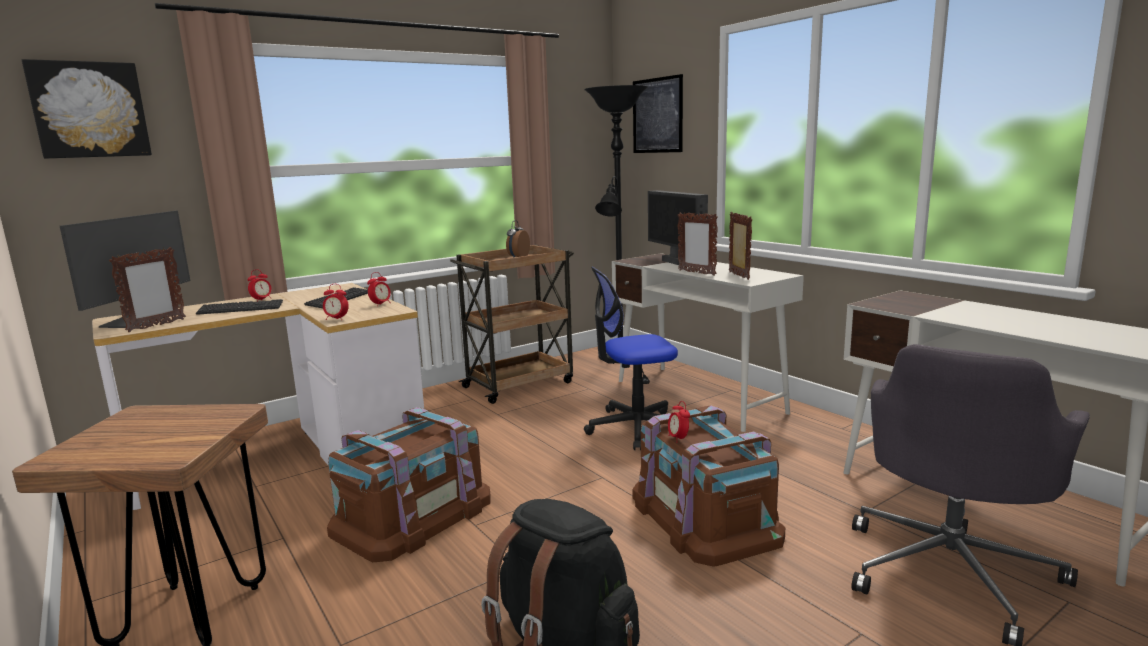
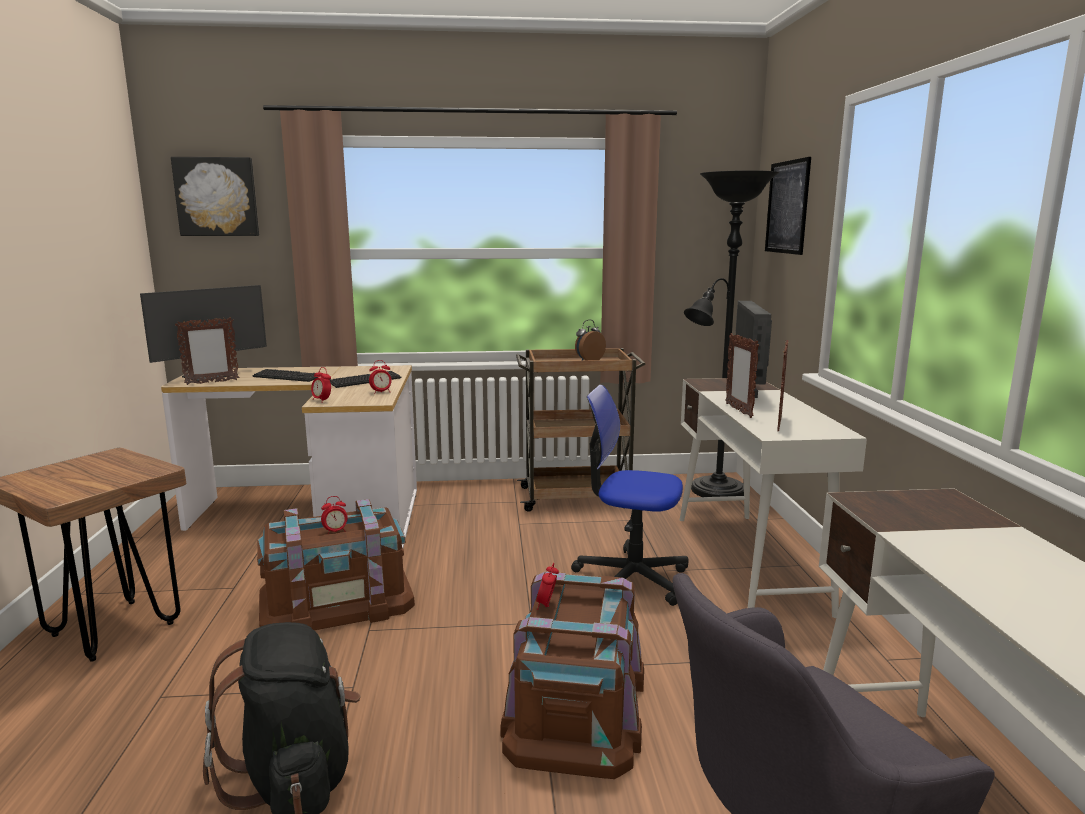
camera: 30 degrees right, 0 degrees up
alarm clock [247,270,272,302] -> alarm clock moved to [321,496,348,535]

